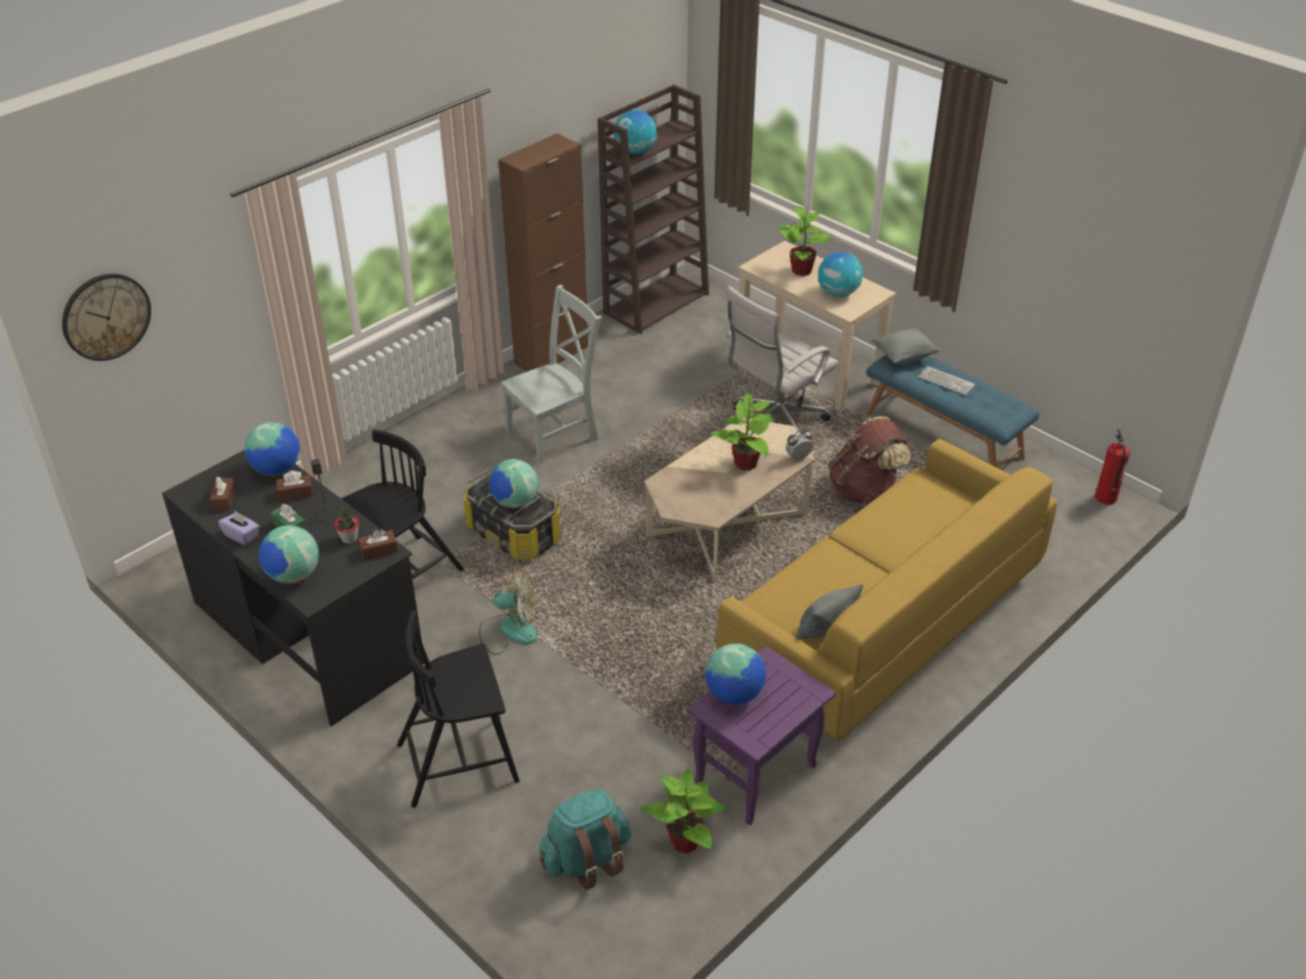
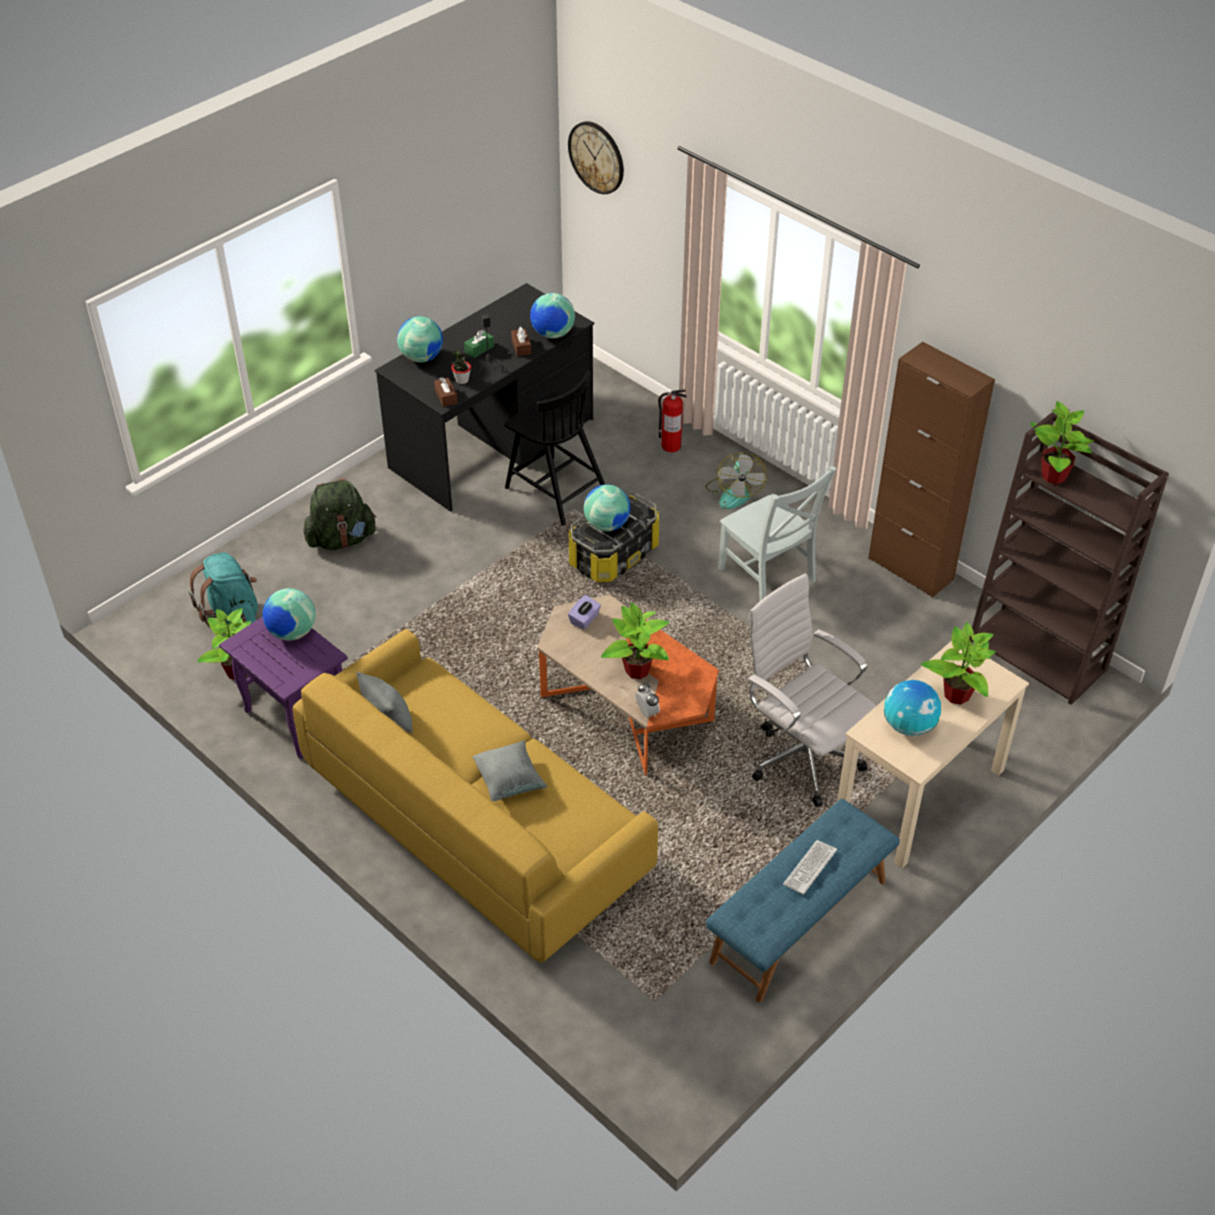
camera: 90 degrees right, 5 degrees up
brown tissue box [210,476,236,510] -> none
purple tissue box [218,510,259,545] -> purple tissue box moved to [568,595,601,629]
black chair [397,610,520,808] -> green backpack [303,478,376,550]
fan [479,569,537,655] -> fan moved to [706,453,767,509]
globe [614,110,657,154] -> potted plant [1030,401,1095,484]
beige coffee table [644,418,815,582] -> orange coffee table [537,595,719,775]
brown backpack [828,416,911,504] -> none
grey pillow [872,328,940,364] -> grey pillow moved to [472,740,547,801]
fire extinguisher [1095,429,1130,505] -> fire extinguisher moved to [658,389,687,452]

